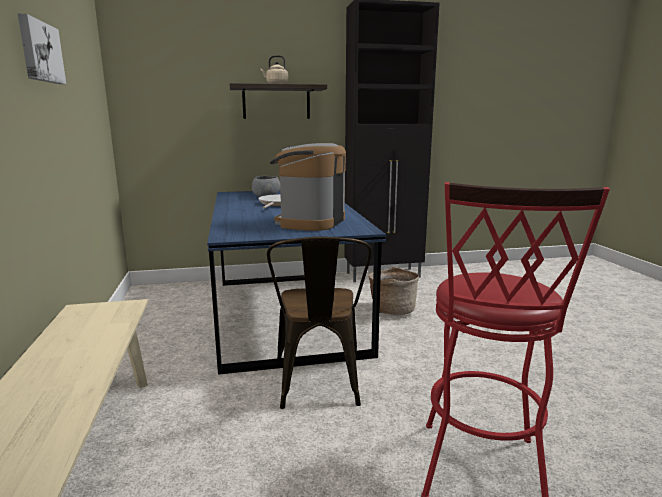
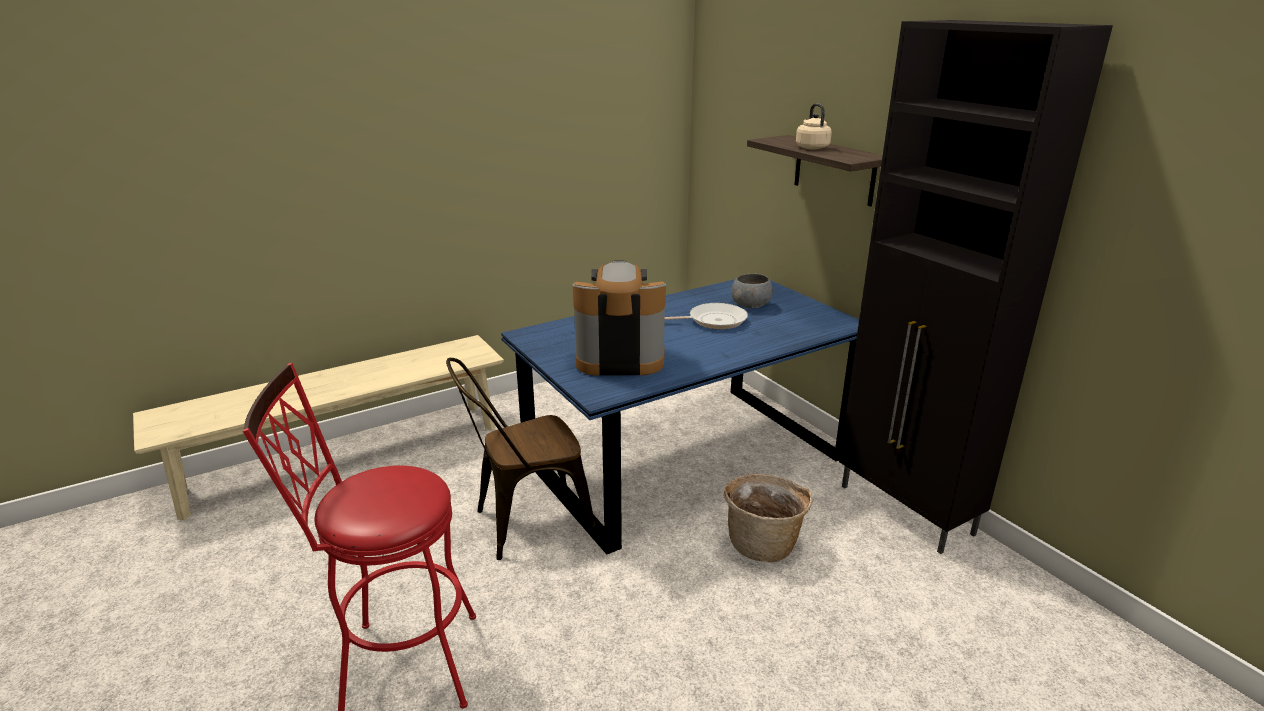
camera: 70 degrees right, 10 degrees up
picture [18,13,66,84] -> none

